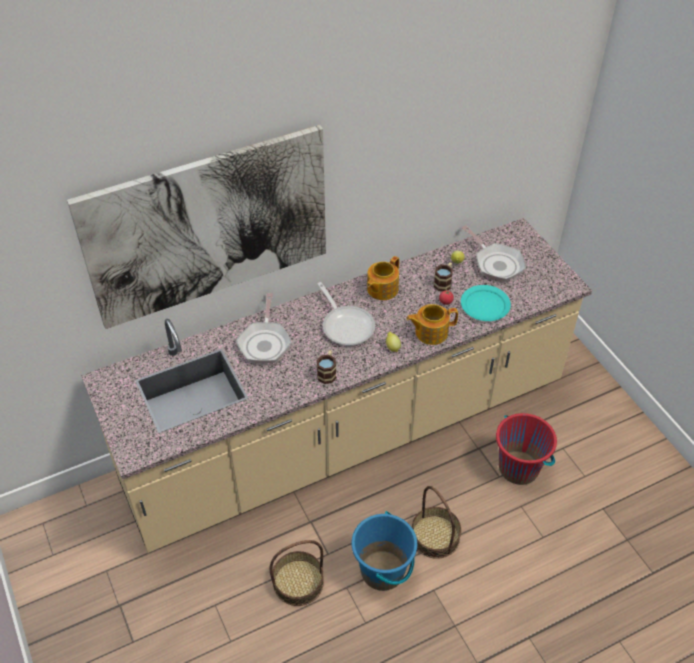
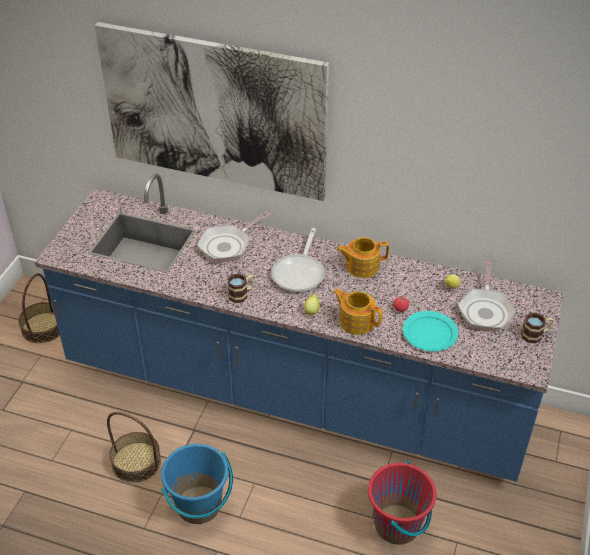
camera: 45 degrees right, 5 degrees down
beige counter [81,218,592,553] -> blue counter [35,174,564,482]
basket [412,486,461,559] -> basket moved to [18,273,60,343]
mug [434,262,453,292] -> mug moved to [521,313,553,343]

